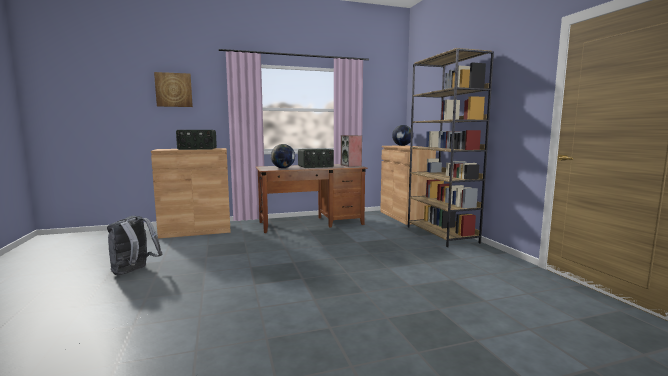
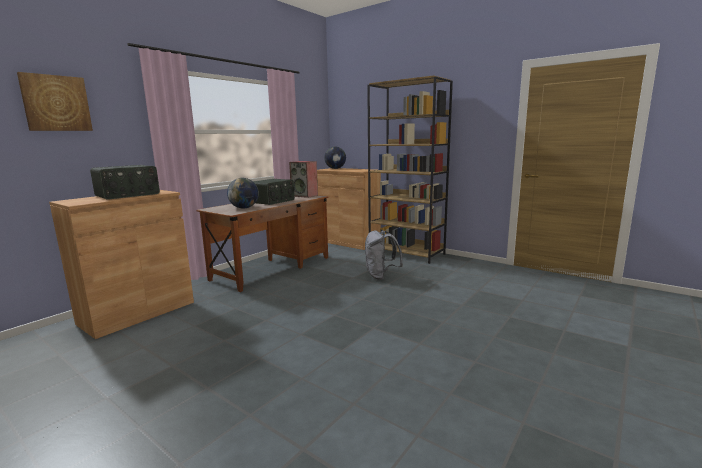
camera: 35 degrees left, 5 degrees up
grey backpack [107,216,162,275] -> grey backpack moved to [365,229,403,280]

